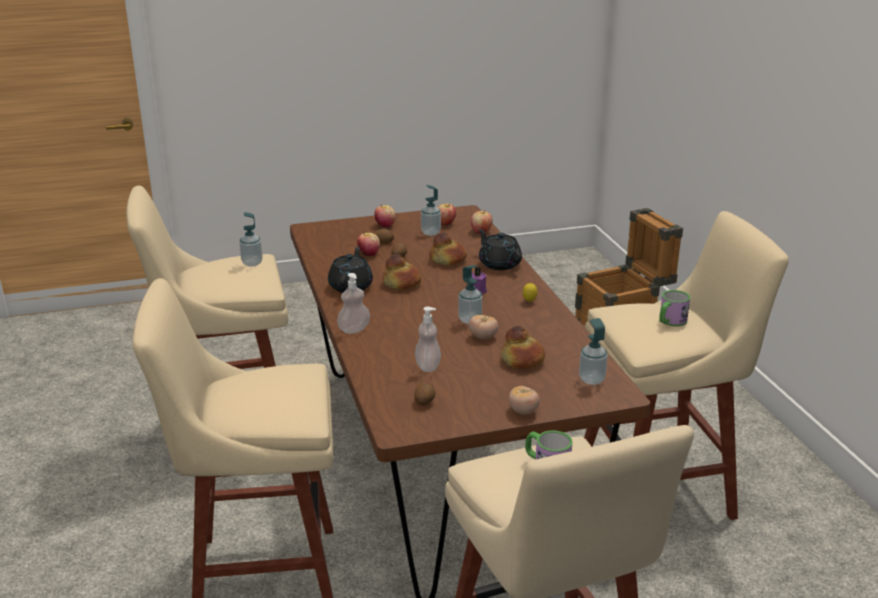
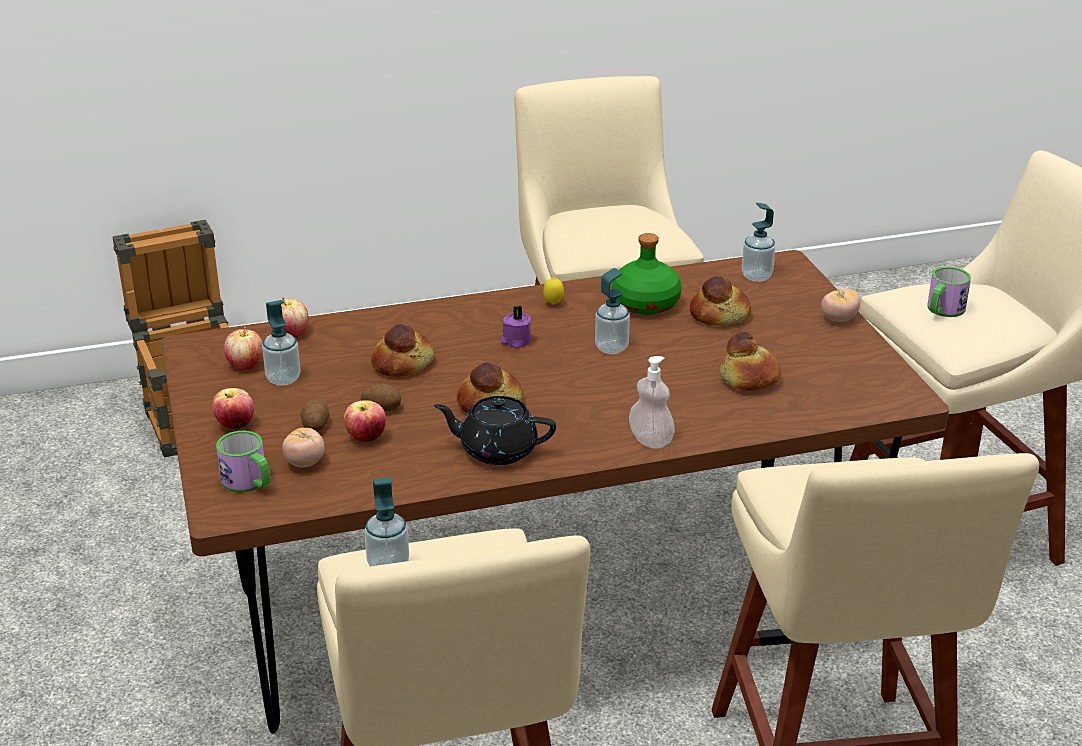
camera: 90 degrees left, 5 degrees up
potato [414,382,436,405] -> none
soap dispenser [415,307,441,372] -> bread [720,332,781,391]
tomato [469,315,499,339] -> tomato moved to [282,428,325,467]
black teapot [479,228,522,270] -> none
mug [659,290,690,326] -> mug moved to [216,431,271,493]
none -> green bottle [612,233,682,315]

